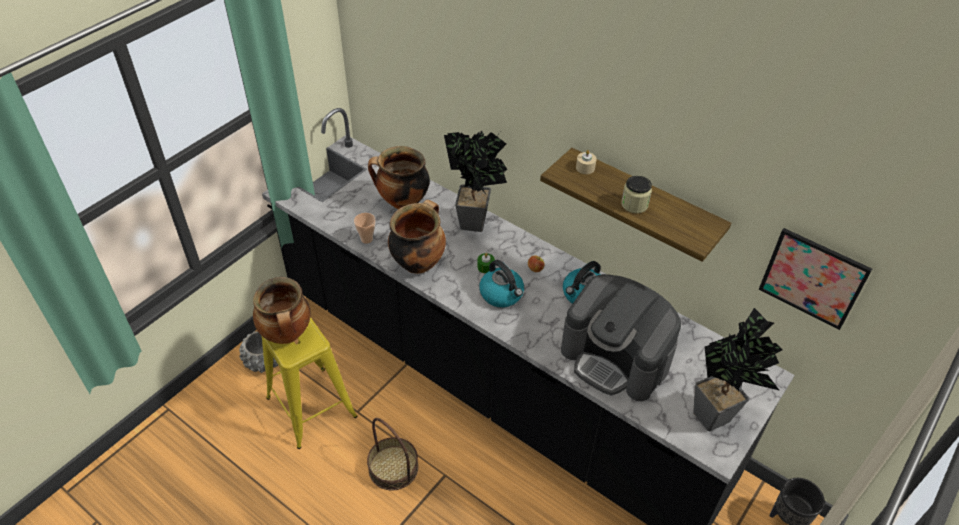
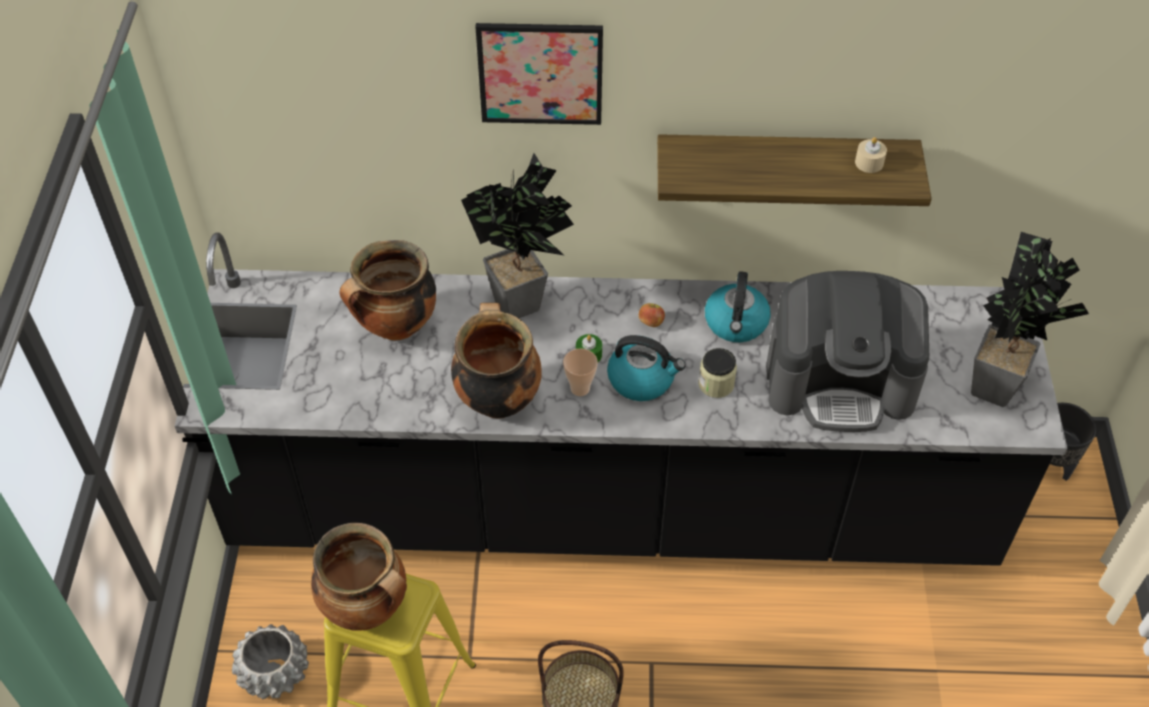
camera: 35 degrees left, 5 degrees up
cup [354,213,375,244] -> cup moved to [563,349,598,396]
beige candle [576,150,597,174] -> beige candle moved to [855,137,887,173]
jar [621,175,652,213] -> jar moved to [698,348,737,398]
picture [759,228,872,330] -> picture moved to [476,23,603,125]

